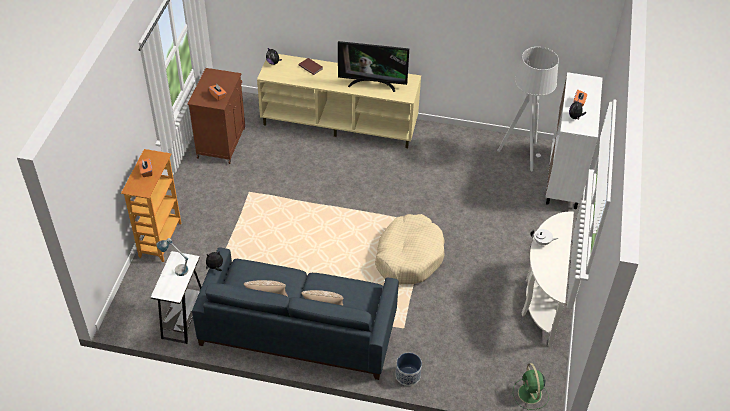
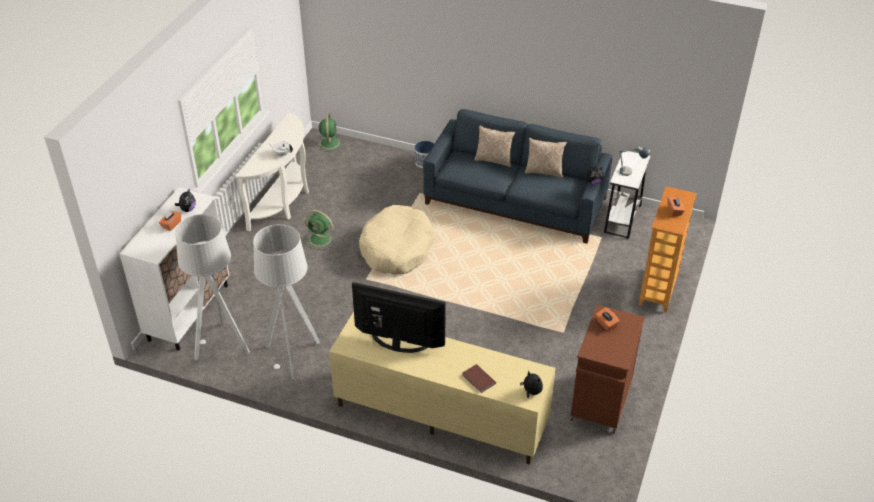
camera: 170 degrees left, 5 degrees down
none -> grey floor lamp [253,224,320,379]
none -> green fan [304,210,338,250]

